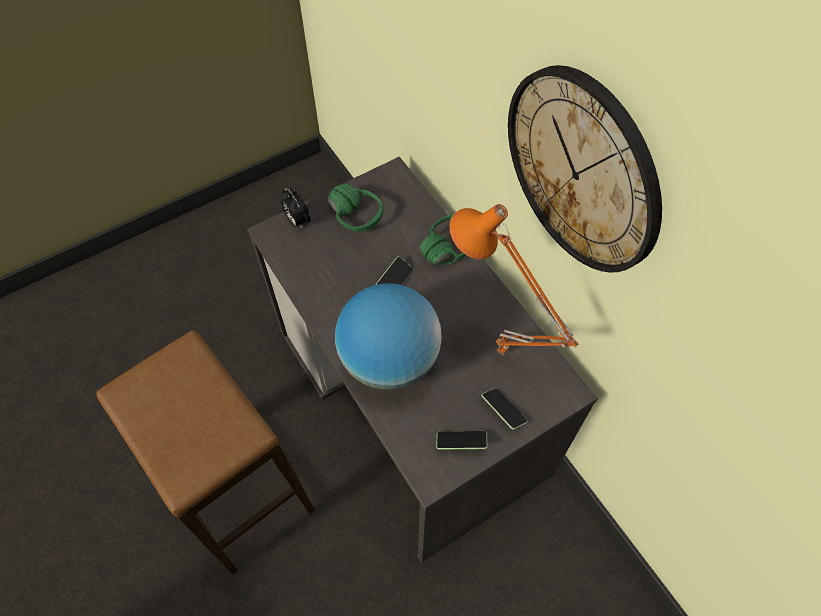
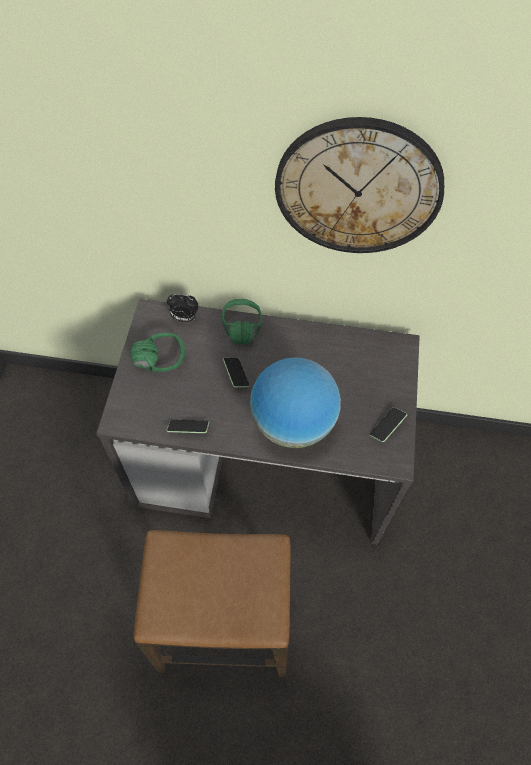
camera: 50 degrees left, 0 degrees up
alarm clock [280,188,311,230] -> alarm clock moved to [167,294,199,322]
orange table lamp [449,204,578,356] -> none
phone [481,388,528,430] -> phone moved to [166,419,209,433]

